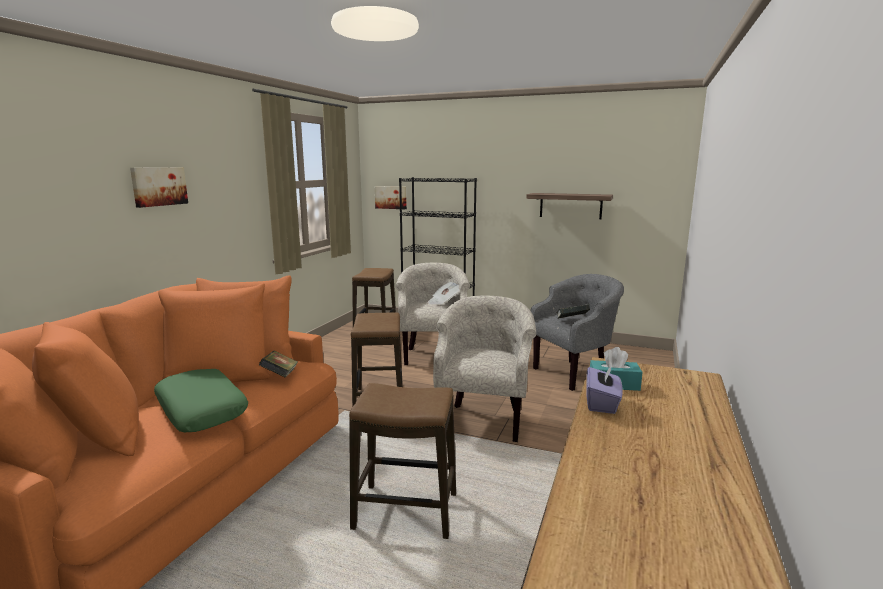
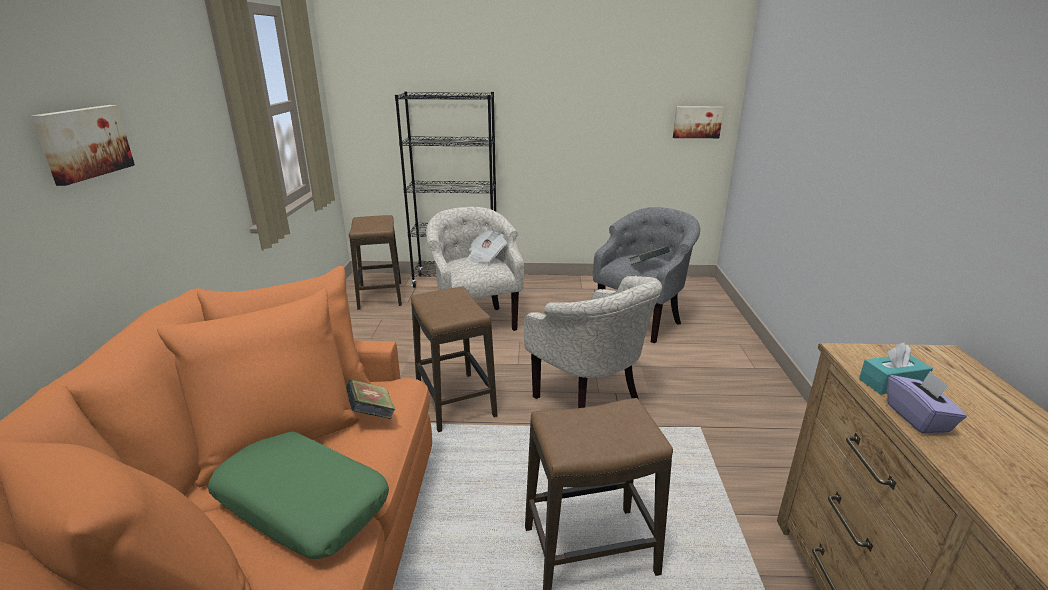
camera: 20 degrees left, 10 degrees up
picture [375,186,407,209] -> picture moved to [673,107,724,138]
beige armchair [433,296,536,442] -> beige armchair turned 150 degrees clockwise [524,276,662,408]
shelf [526,193,613,219] -> none

